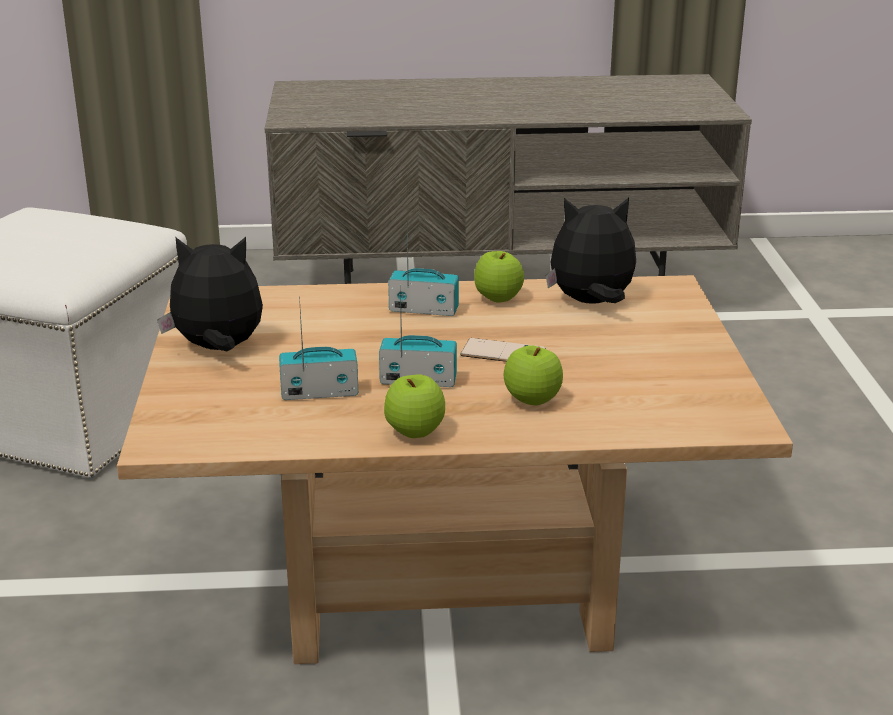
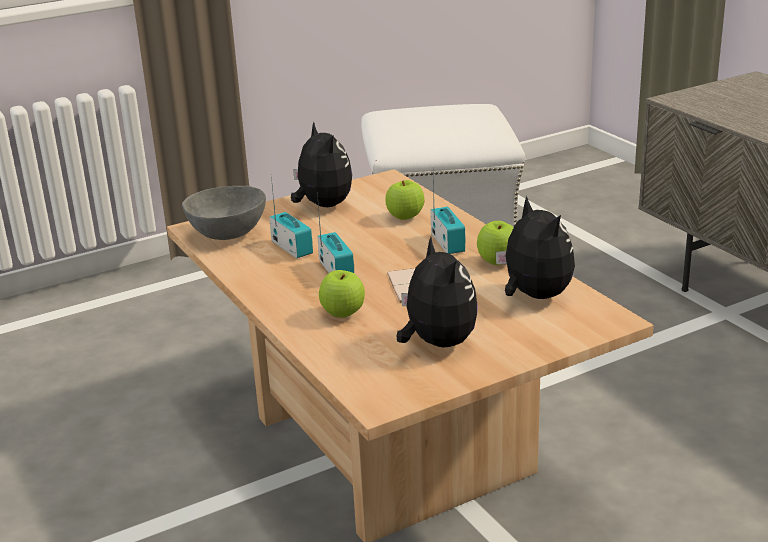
camera: 65 degrees right, 0 degrees up
apple [384,375,445,438] -> apple moved to [385,180,425,220]
none -> grey bowl [182,186,266,240]
none -> plush toy [397,237,478,347]

